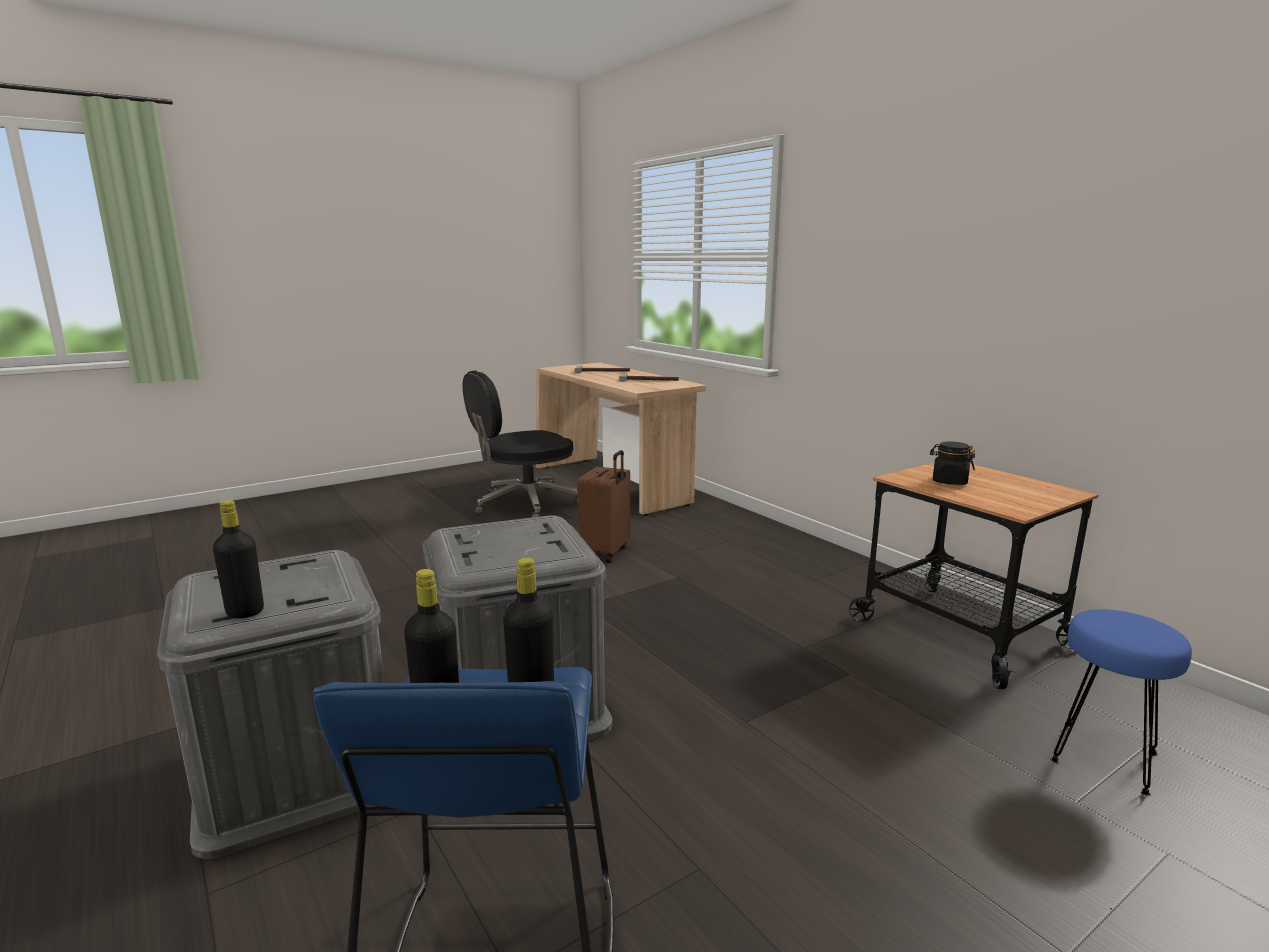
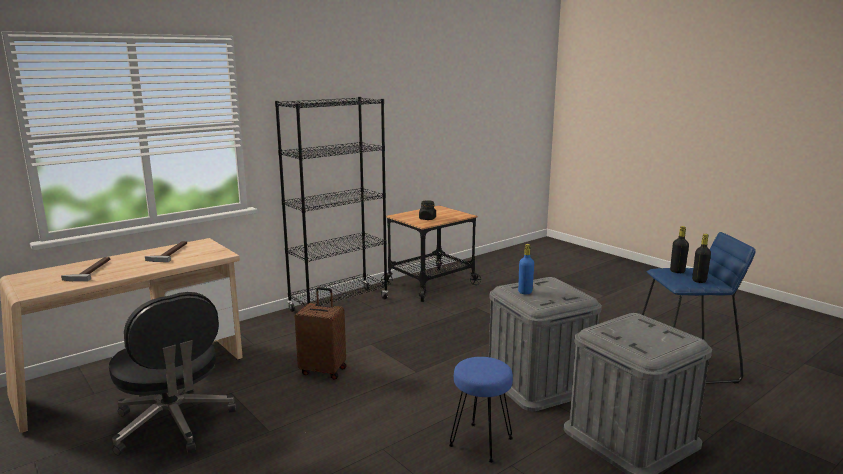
camera: 95 degrees left, 0 degrees up
black bottle [213,500,264,618] -> none
blue stool [1051,609,1192,796] -> blue stool moved to [449,357,513,463]
none -> black bookcase [275,97,388,312]
none -> blue bottle [518,244,534,294]

